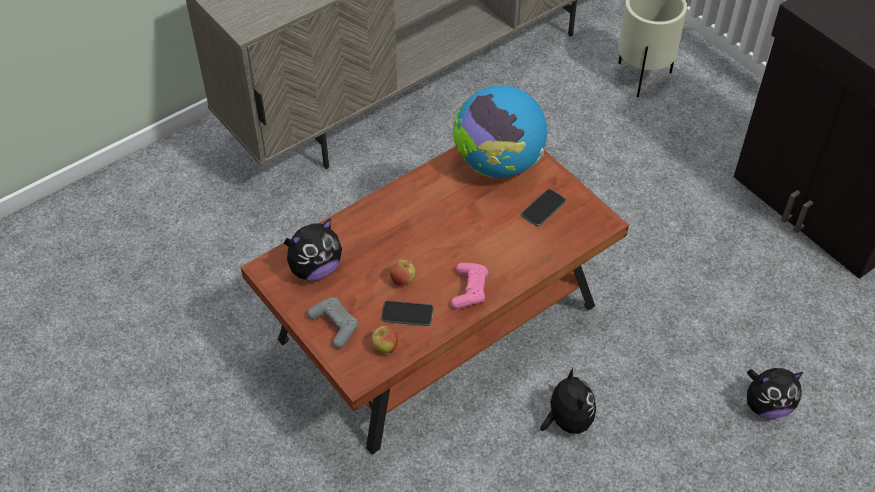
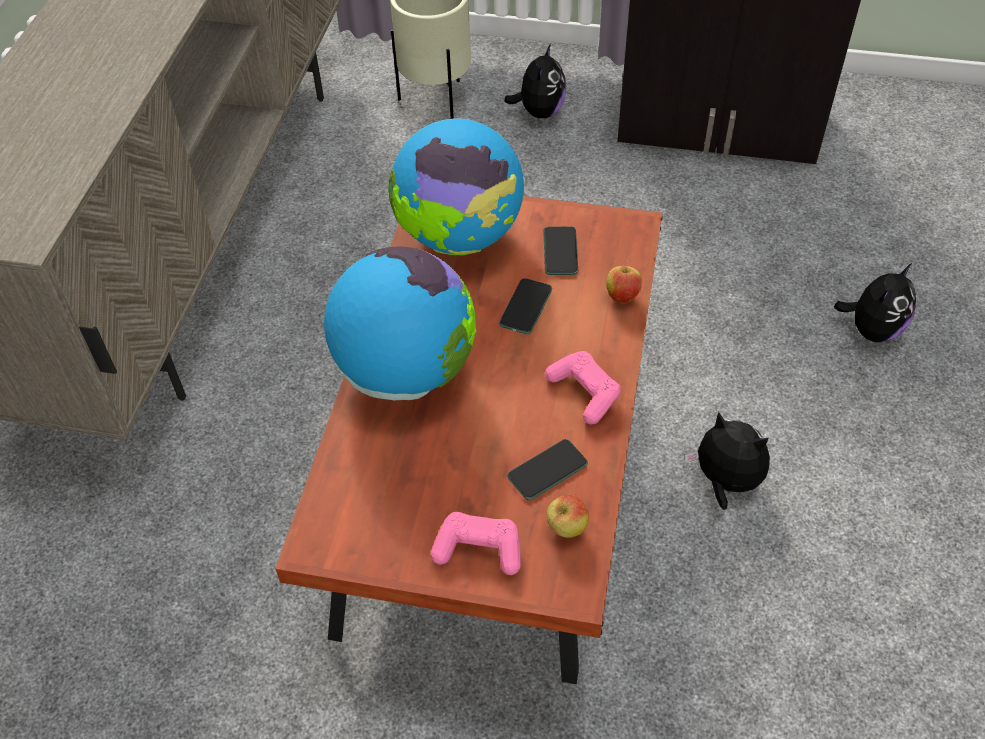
camera: 40 degrees left, 0 degrees up
plush toy [284,218,342,281] -> plush toy moved to [504,44,566,118]
grey game controller [307,297,358,349] -> pink game controller [431,512,521,575]
apple [390,259,416,286] -> apple moved to [606,261,642,303]
none -> globe [324,246,477,400]
none -> phone [499,278,552,334]

